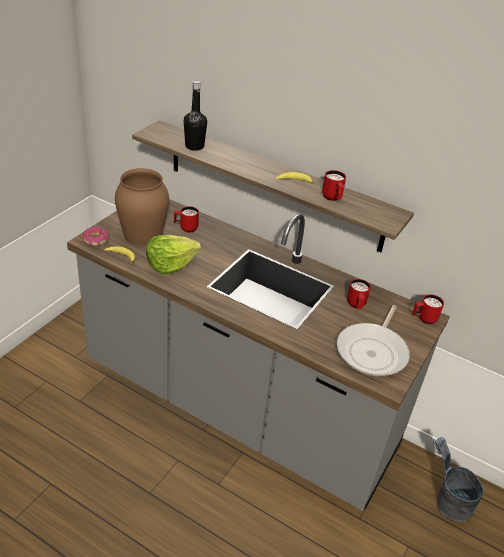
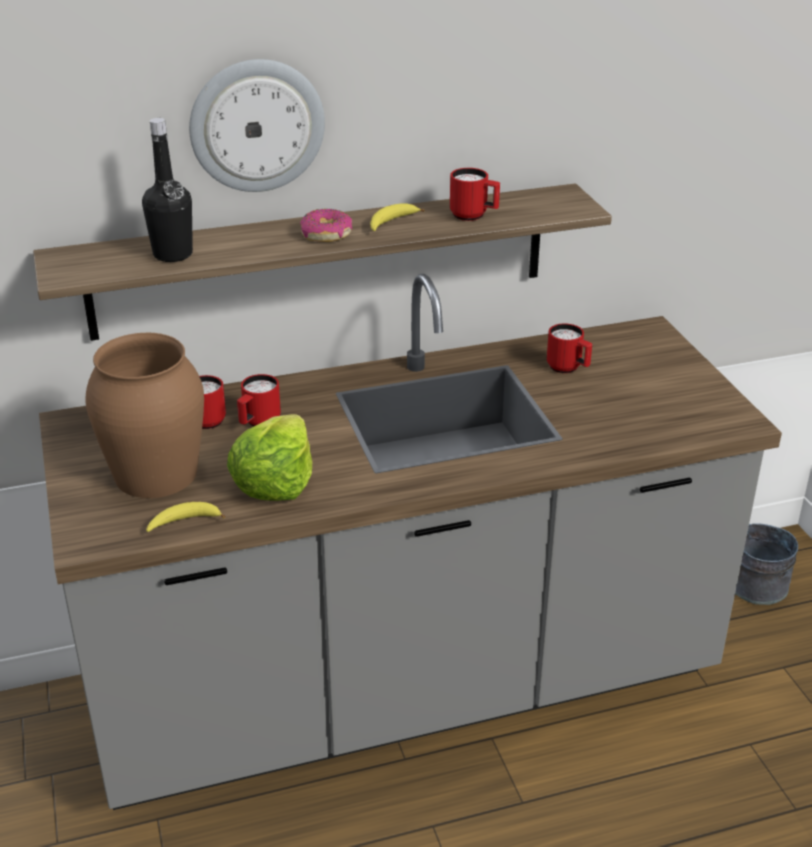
camera: 45 degrees left, 5 degrees down
donut [82,227,108,246] -> donut moved to [300,209,352,242]
frying pan [337,305,410,376] -> none
red mug [413,294,444,324] -> red mug moved to [237,374,281,426]
none -> wall clock [189,59,325,192]

